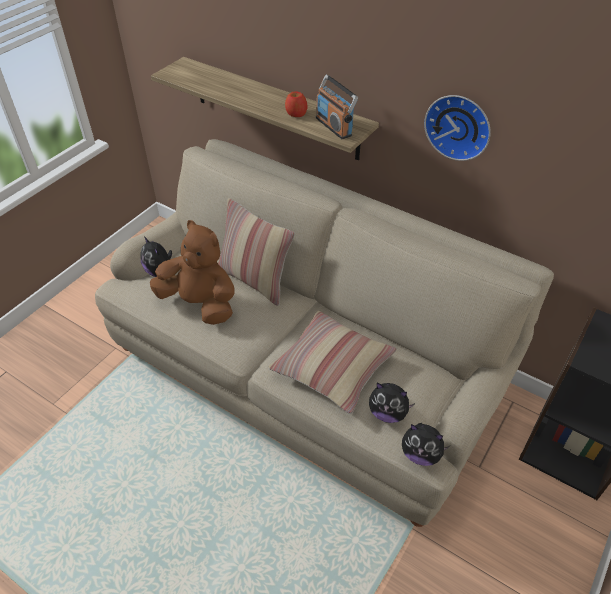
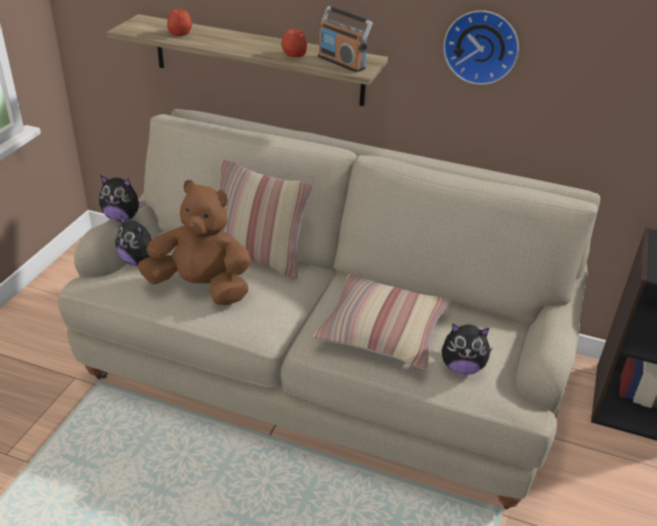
camera: 15 degrees left, 10 degrees down
plush toy [402,423,449,466] -> plush toy moved to [99,175,146,222]
none -> apple [167,9,192,36]

